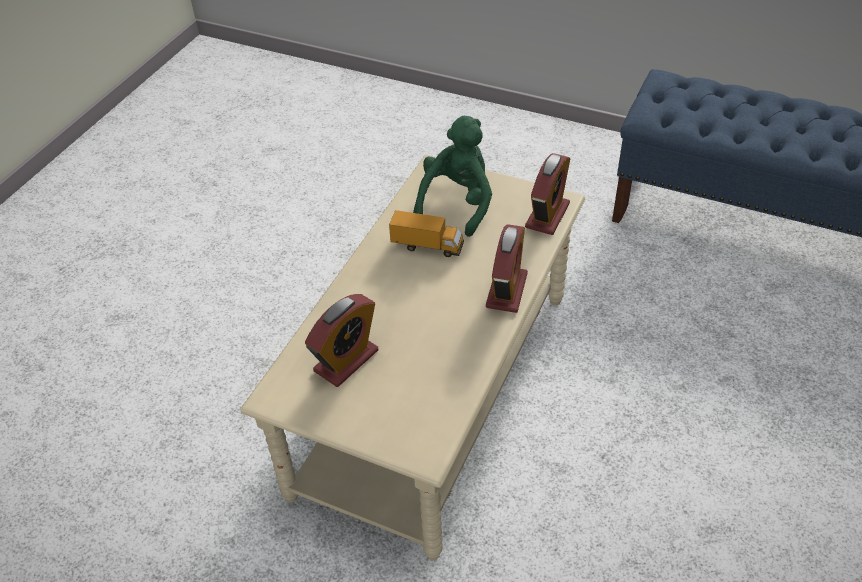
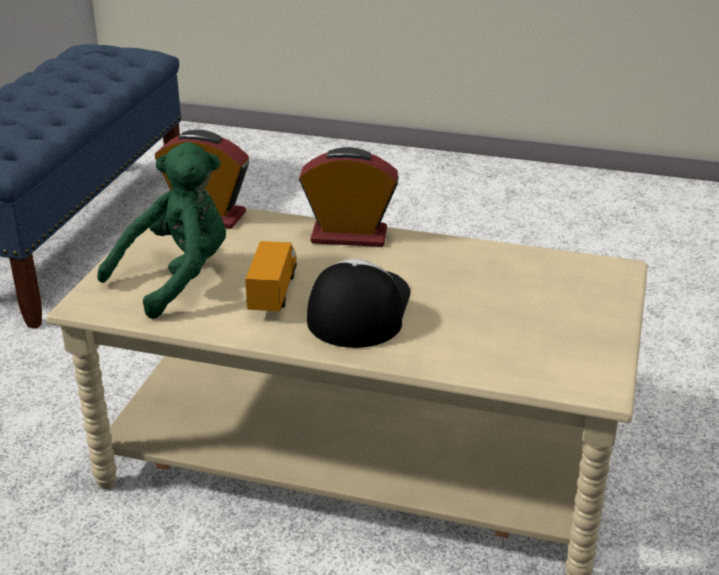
camera: 100 degrees left, 15 degrees down
alarm clock [305,294,378,387] -> none
green plush toy [413,116,492,237] -> green plush toy turned 120 degrees clockwise [97,142,226,319]
none -> cap [307,259,410,348]

